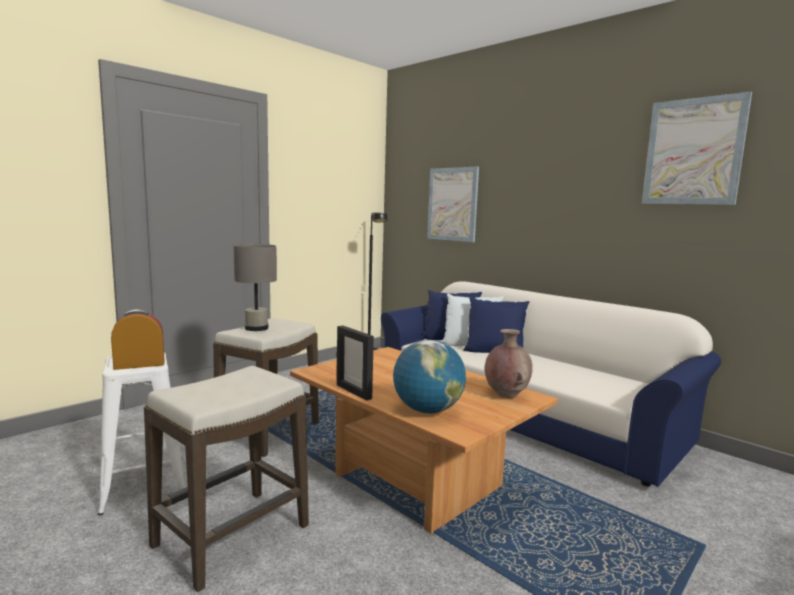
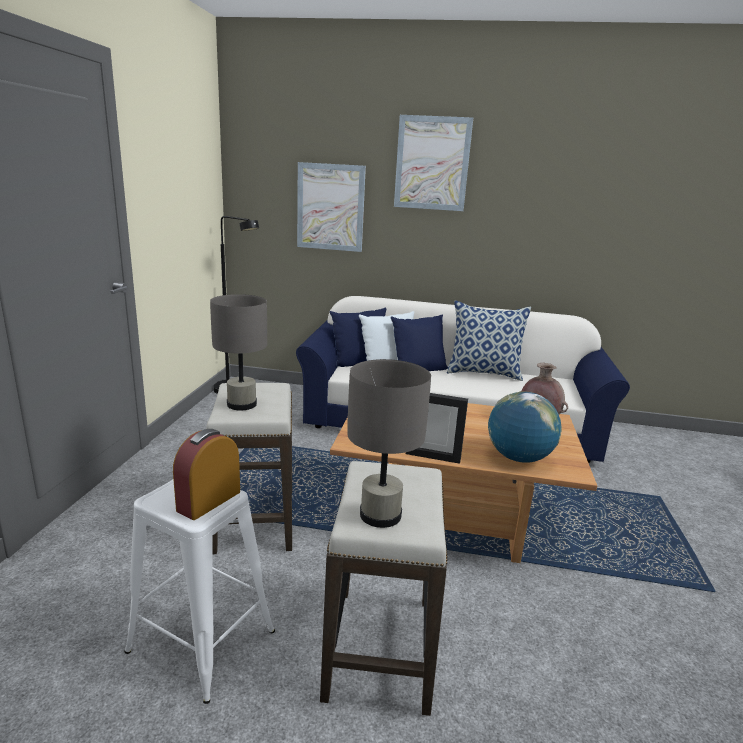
camera: 35 degrees left, 10 degrees up
picture [642,92,752,205] -> picture moved to [394,115,473,211]
none -> grey table lamp [347,359,431,528]
none -> pillow [447,301,531,381]

